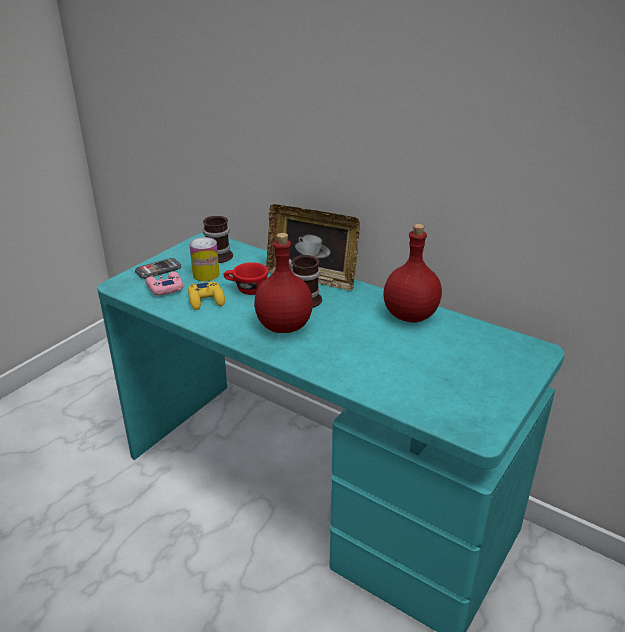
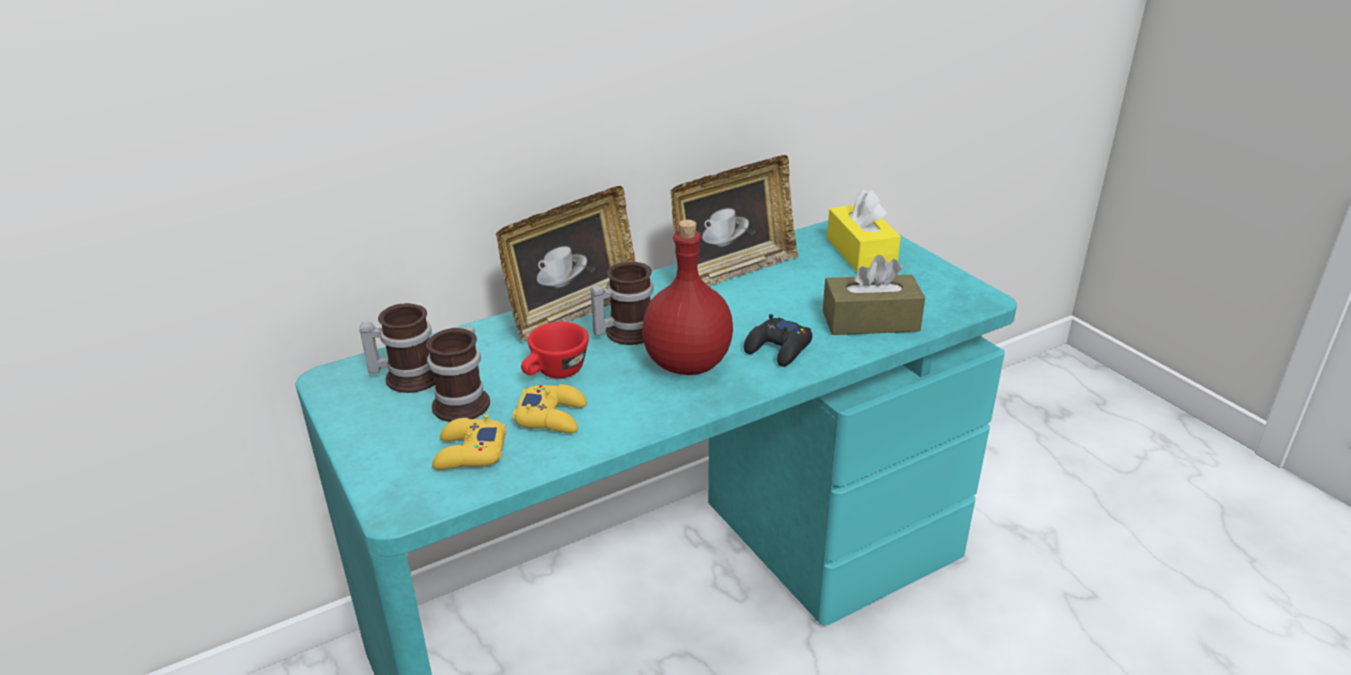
camera: 65 degrees left, 0 degrees up
phone [135,258,181,279] -> none
pink game controller [146,272,183,295] -> yellow game controller [432,414,506,470]
can [189,237,219,281] -> mug [426,327,490,422]
red bottle [384,224,442,323] -> picture frame [670,155,798,286]
none -> black game controller [744,314,813,367]
none -> brown tissue box [823,255,925,335]
none -> yellow tissue box [827,189,901,272]

